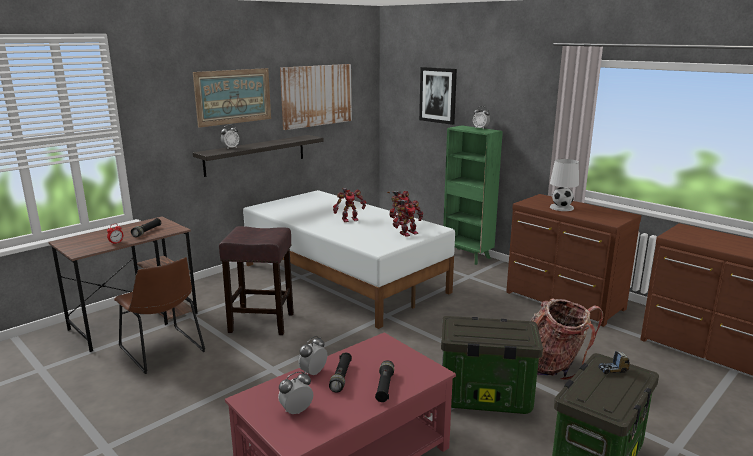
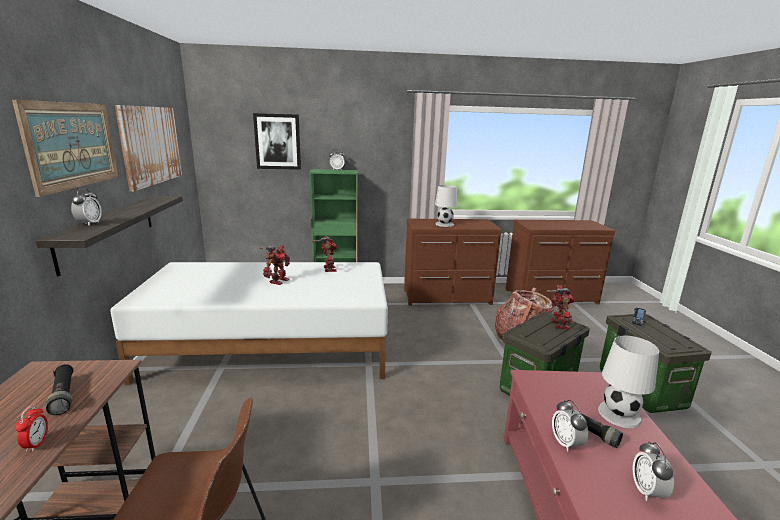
camera: 50 degrees left, 0 degrees up
brown stool [219,226,294,335] -> none
black flashlight [375,360,394,402] -> white table lamp [598,336,659,428]
toy robot [393,200,423,237] -> toy robot moved to [546,285,574,329]

